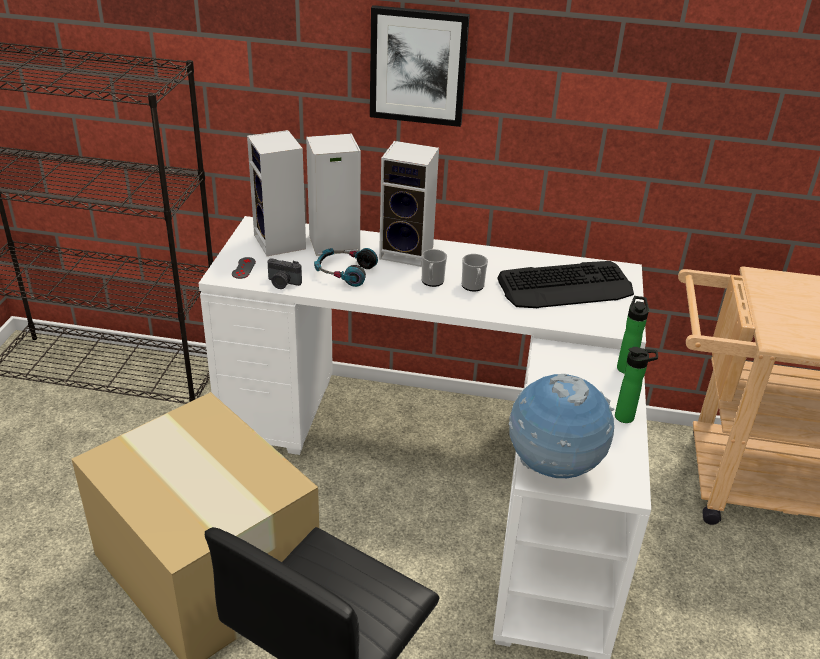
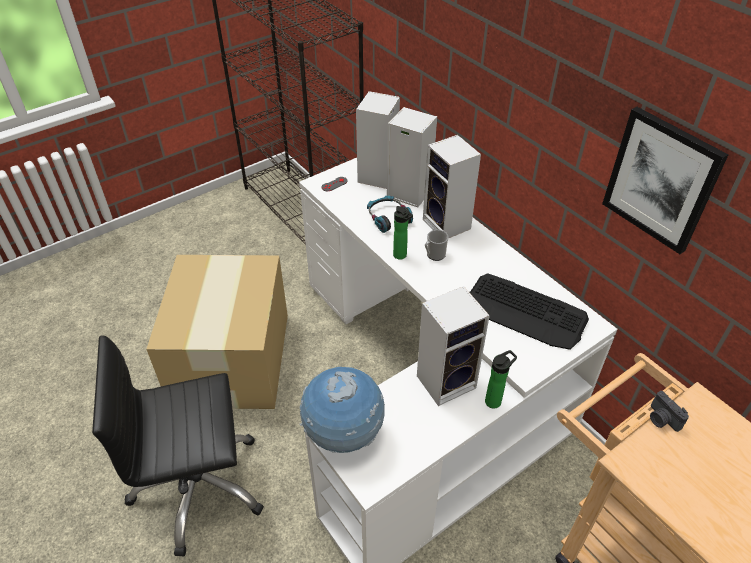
camera: 45 degrees right, 10 degrees up
camera [267,258,302,289] -> camera moved to [650,391,689,432]
picture [370,5,470,127] -> picture moved to [602,107,729,254]
mug [462,254,488,291] -> none
bottle [615,347,658,423] -> bottle moved to [393,206,413,260]
none -> speaker [417,286,490,406]

